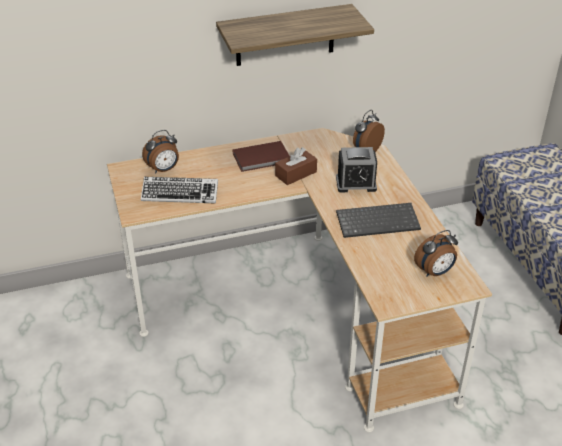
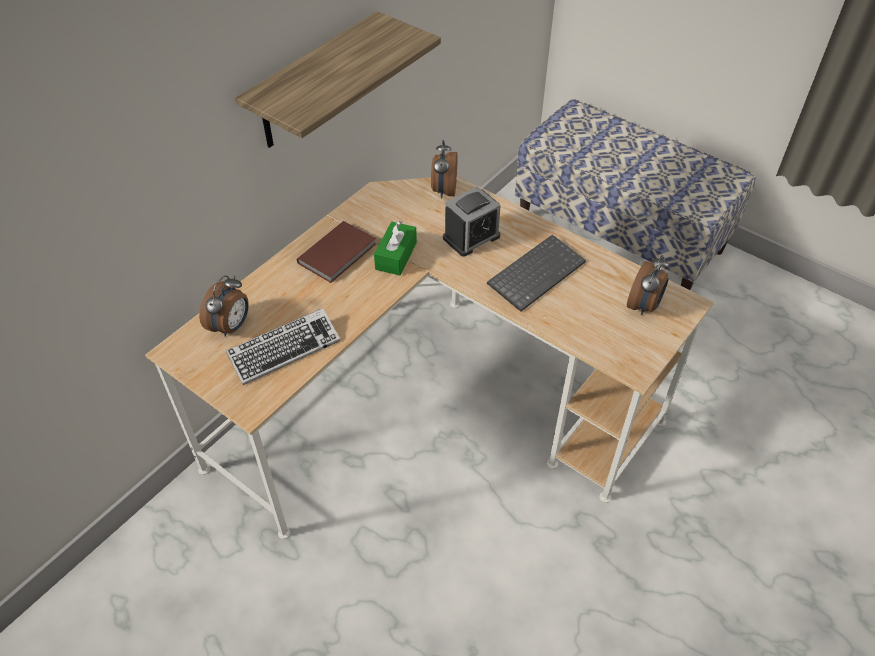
camera: 35 degrees left, 10 degrees up
brown tissue box [275,147,317,185] -> green tissue box [374,221,417,275]

